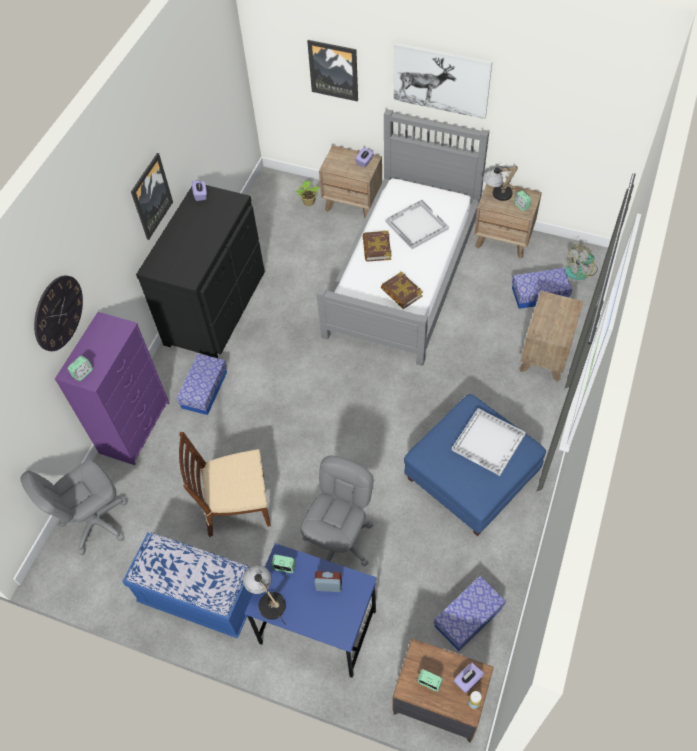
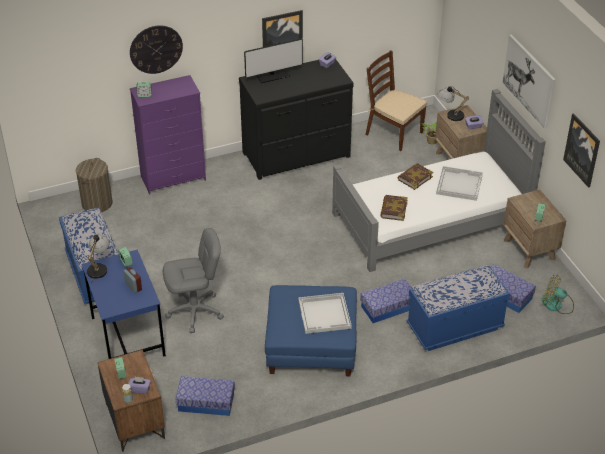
camera: 45 degrees right, 15 degrees down
grey office chair [20,460,128,555] -> laundry basket [76,158,113,212]
storage box [176,354,227,415] -> storage box moved to [360,279,411,323]
brown chair [179,432,271,537] -> brown chair moved to [365,50,427,151]
picture [307,40,358,102] -> picture moved to [563,114,600,188]
table lamp [483,166,518,201] -> table lamp moved to [438,86,469,121]
brown nightstand [519,290,583,382] -> blue bench [407,265,510,351]
none -> monitor [244,38,303,83]

